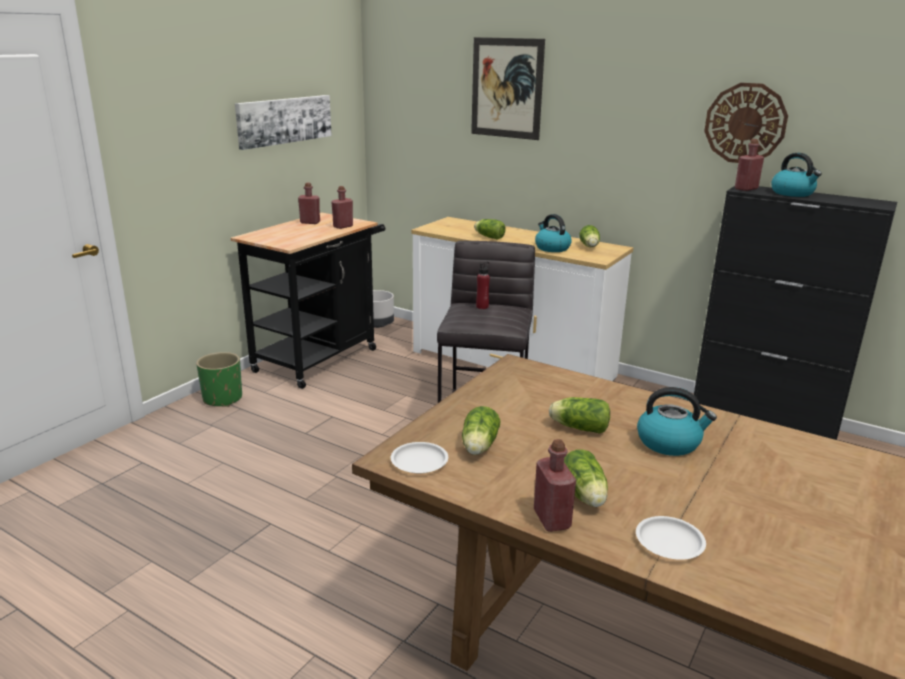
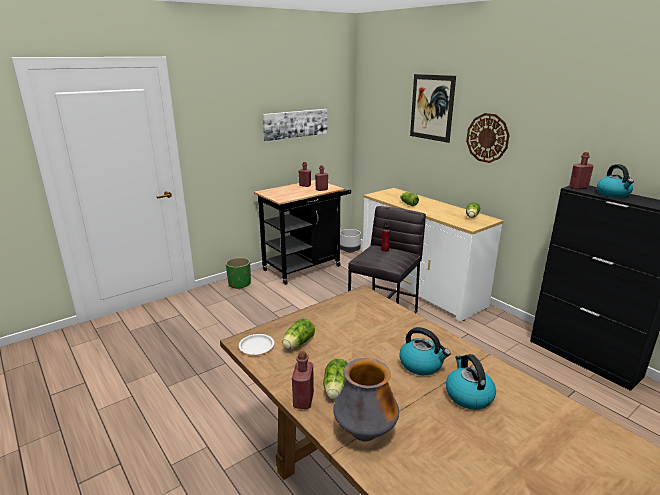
camera: 20 degrees right, 0 degrees up
kettle [535,214,572,252] -> kettle moved to [446,354,496,410]
lettuce [549,397,610,434] -> none
white plate [636,516,706,560] -> vase [333,358,399,442]
wall clock [704,83,788,163] -> wall clock moved to [466,113,509,163]

